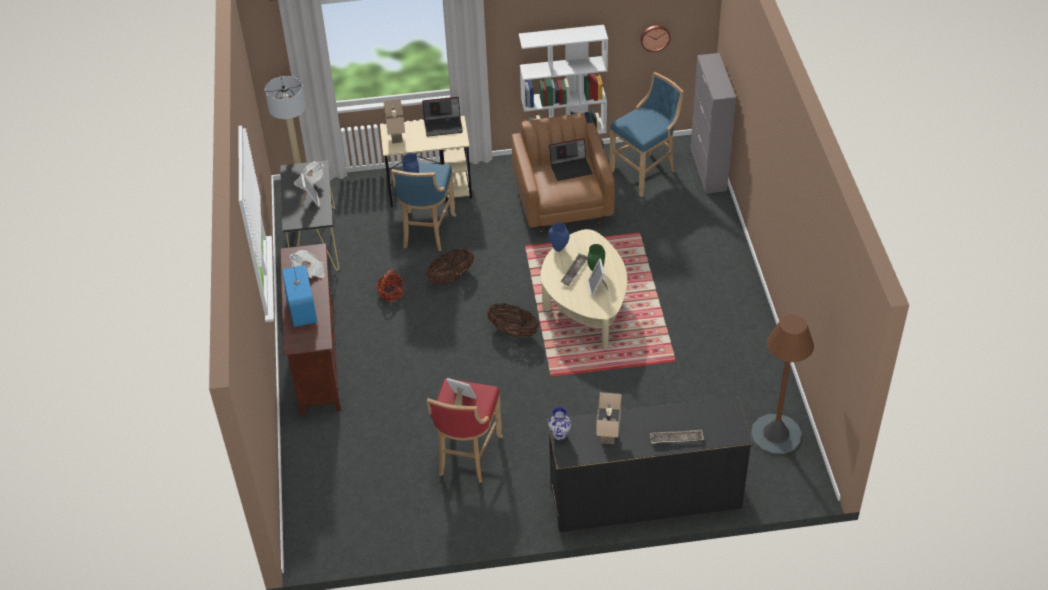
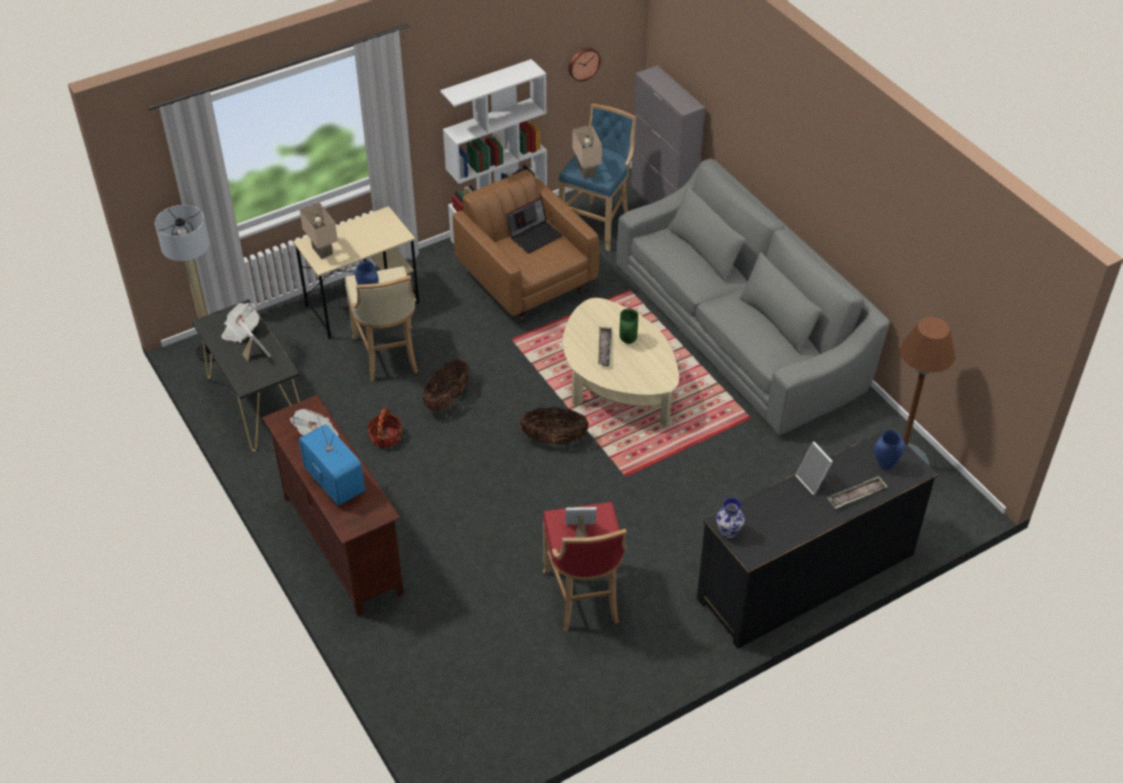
camera: 25 degrees left, 0 degrees up
blue stool [391,163,456,251] -> beige stool [345,266,418,381]
laptop [422,97,463,137] -> none
blue vase [548,222,570,252] -> blue vase moved to [874,430,905,470]
picture frame [588,259,608,297] -> picture frame moved to [795,442,833,495]
beige table lamp [596,392,622,444] -> beige table lamp moved to [573,125,602,178]
none -> grey sofa [616,159,890,436]

